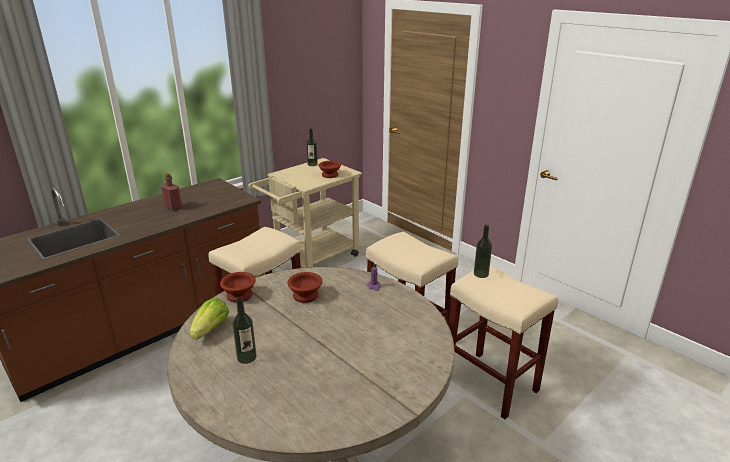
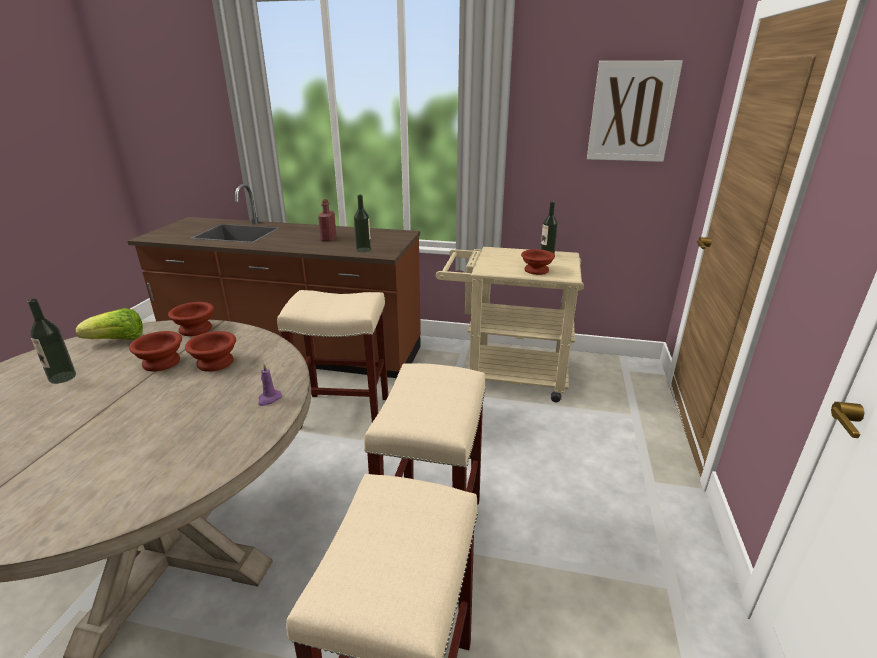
camera: 55 degrees right, 0 degrees up
bottle [474,225,492,278] -> bottle moved to [354,194,371,252]
none -> brown bowl [129,331,182,371]
none -> picture [587,61,683,162]

